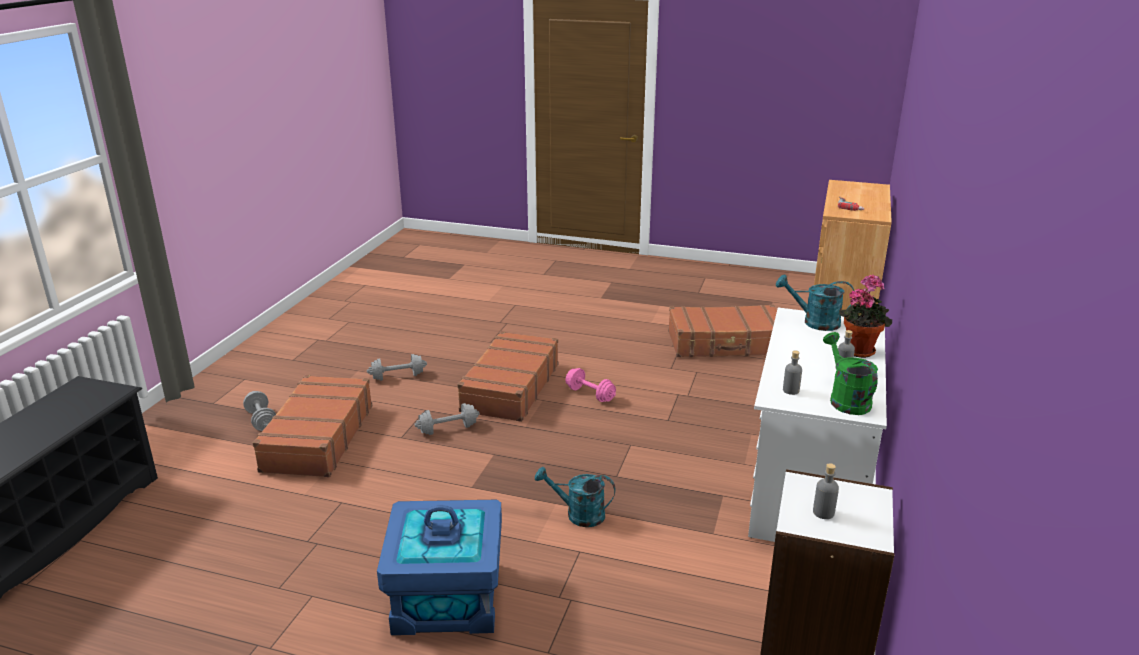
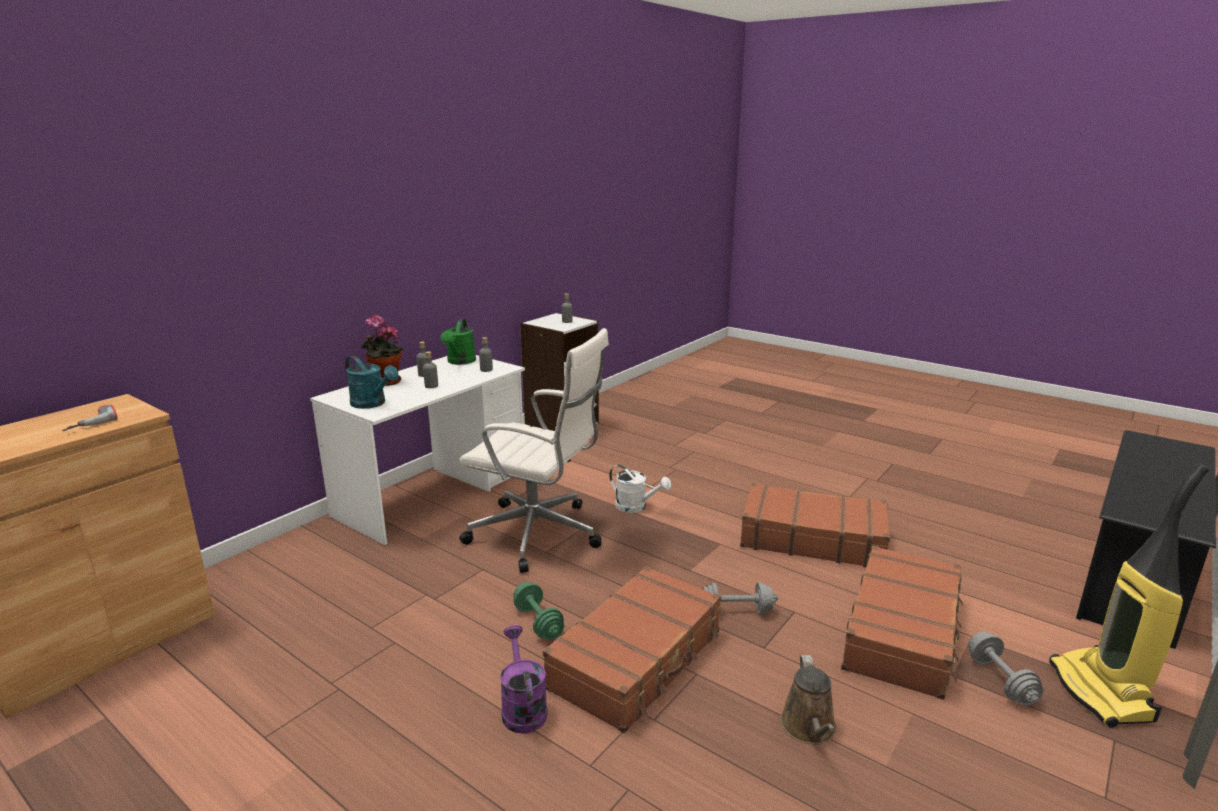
camera: 160 degrees left, 5 degrees down
grey dumbbell [367,354,427,381] -> brown watering can [780,655,836,745]
blue storage box [377,500,502,635] -> none
turquoise watering can [535,467,615,527] -> white watering can [609,464,671,513]
pink dumbbell [565,368,616,402] -> green dumbbell [514,582,564,640]
brown suitcase [668,305,777,357] -> brown suitcase moved to [740,483,890,567]
none -> grey bottle [423,351,438,388]
none -> white office chair [459,328,609,573]
none -> purple watering can [500,625,548,734]
none -> vacuum cleaner [1049,463,1210,728]

